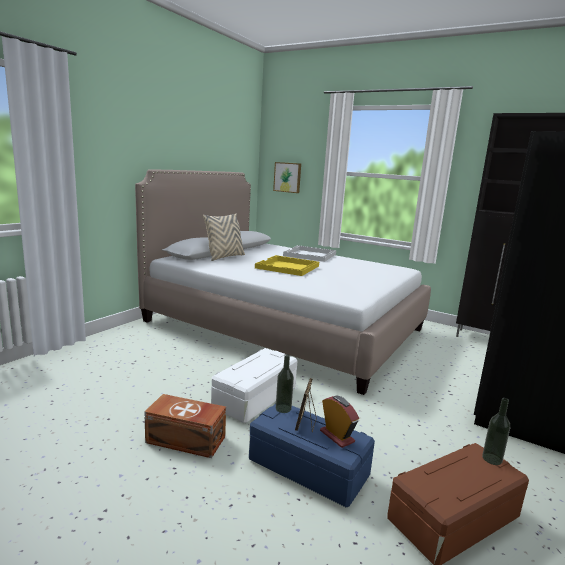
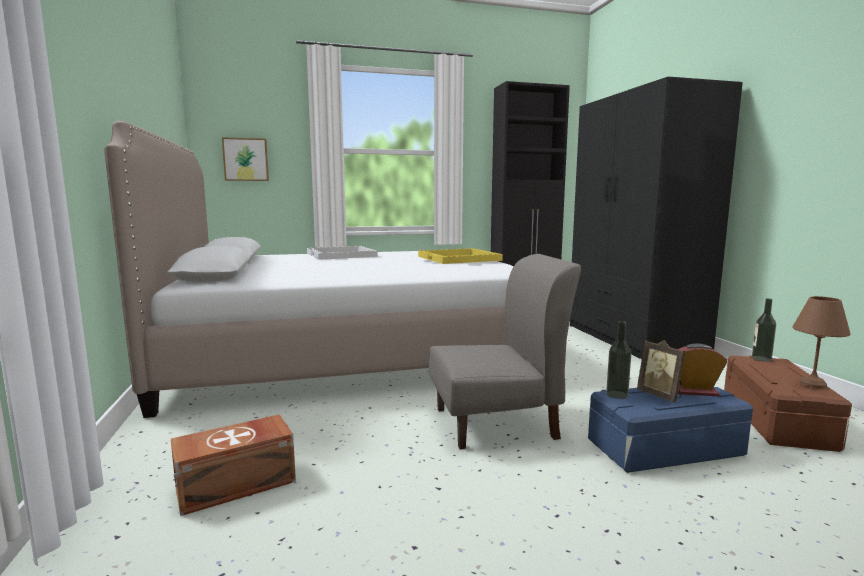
camera: 45 degrees left, 5 degrees down
brown storage box [144,394,226,458] -> brown storage box moved to [171,414,296,516]
beige pillow [203,214,245,261] -> none
white storage box [211,348,297,423] -> grey chair [429,254,581,449]
yellow tray [255,255,319,276] -> yellow tray moved to [418,248,503,264]
none -> brown table lamp [792,296,851,389]

